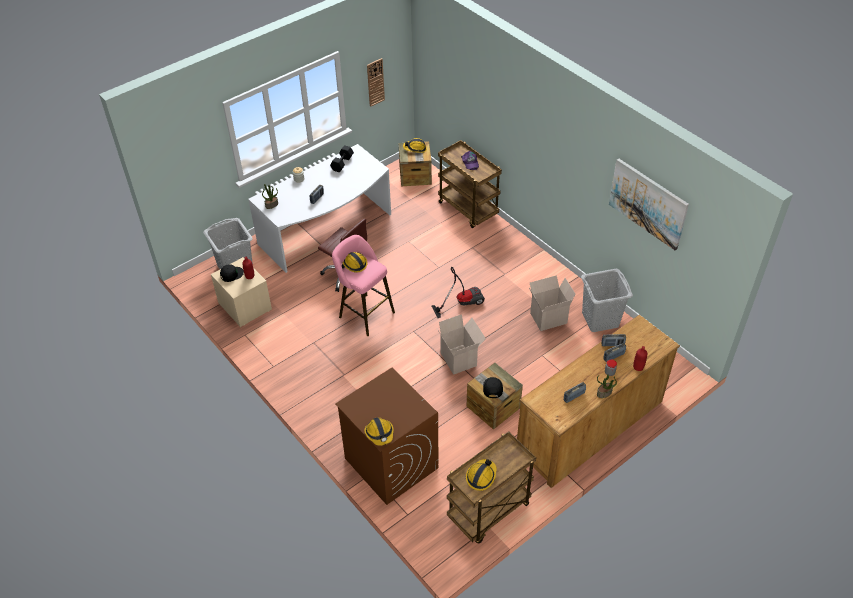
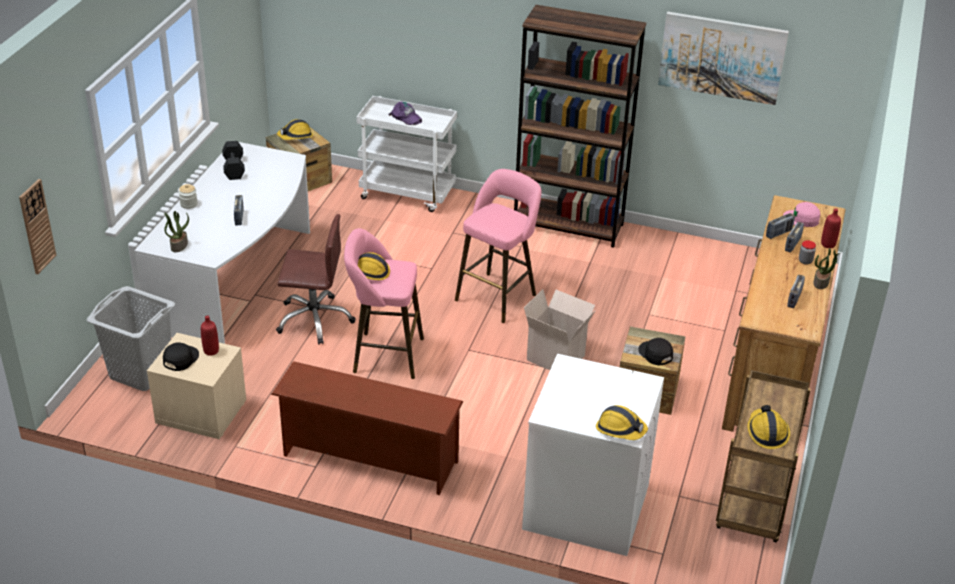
camera: 35 degrees left, 10 degrees down
brown washing machine [335,368,439,505] -> white washing machine [522,354,664,556]
wall clock [367,58,385,107] -> wall clock moved to [19,179,57,274]
vacuum cleaner [432,267,485,318] -> pink stool [455,169,541,323]
brown cart [438,140,502,228] -> white cart [356,96,457,212]
cardboard box [529,275,575,331] -> none
grey laundry basket [581,269,633,332] -> none
none -> brown shoe rack [271,361,463,495]
none -> brown bookcase [514,5,646,248]
none -> pink cap [783,202,821,227]

